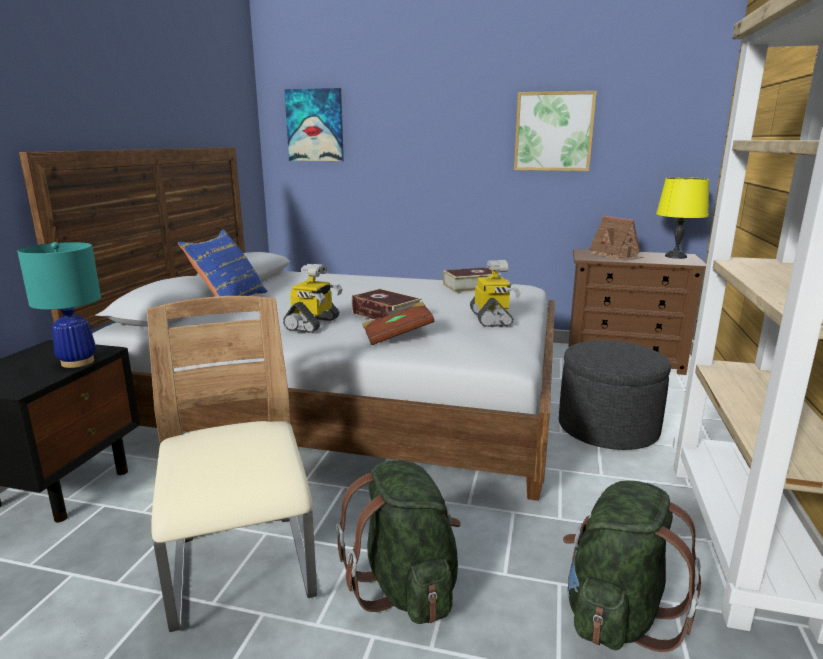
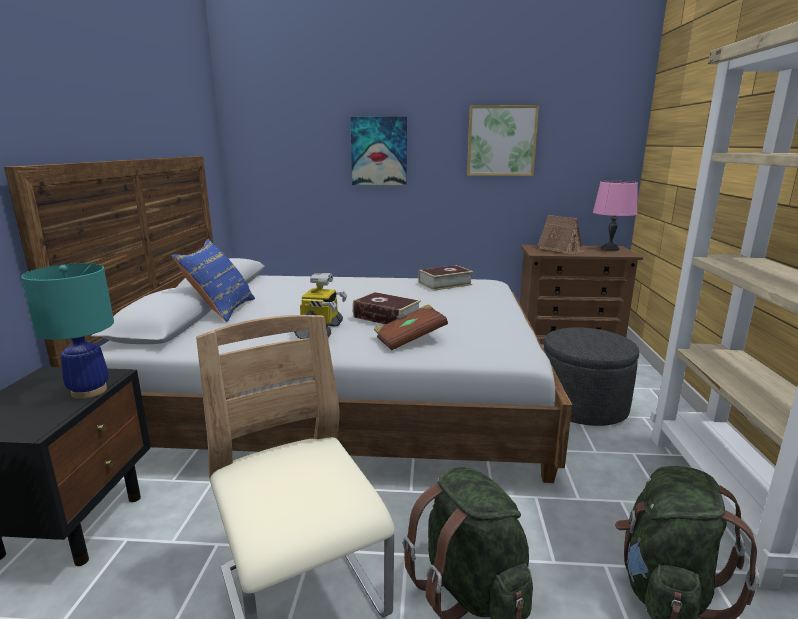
camera: 10 degrees left, 0 degrees up
picture [284,88,344,161] -> picture moved to [350,116,407,185]
toy robot [470,260,521,327] -> none
yellow table lamp [656,177,709,259] -> pink table lamp [593,181,638,251]

